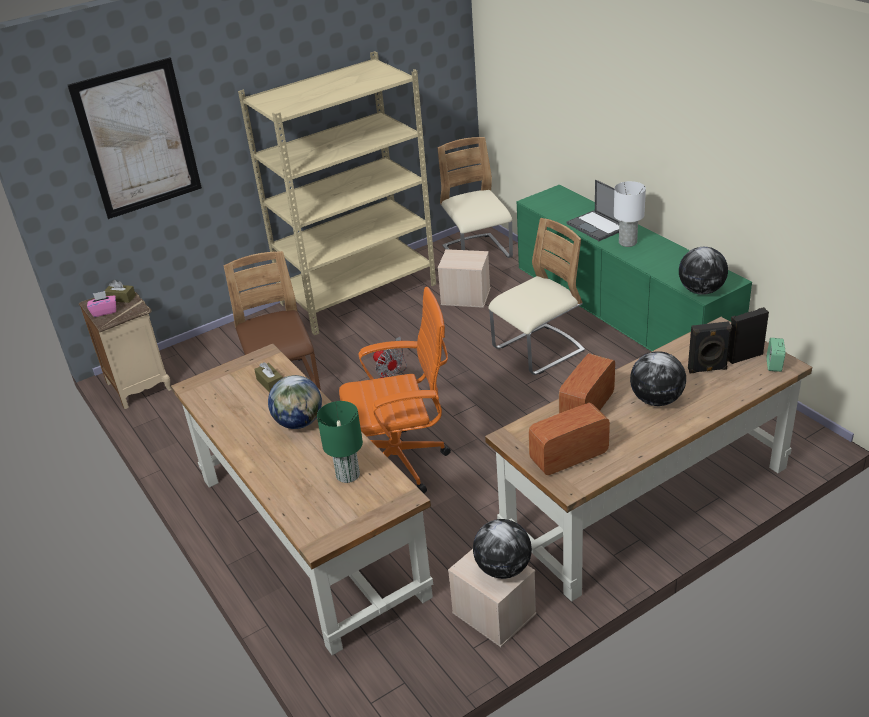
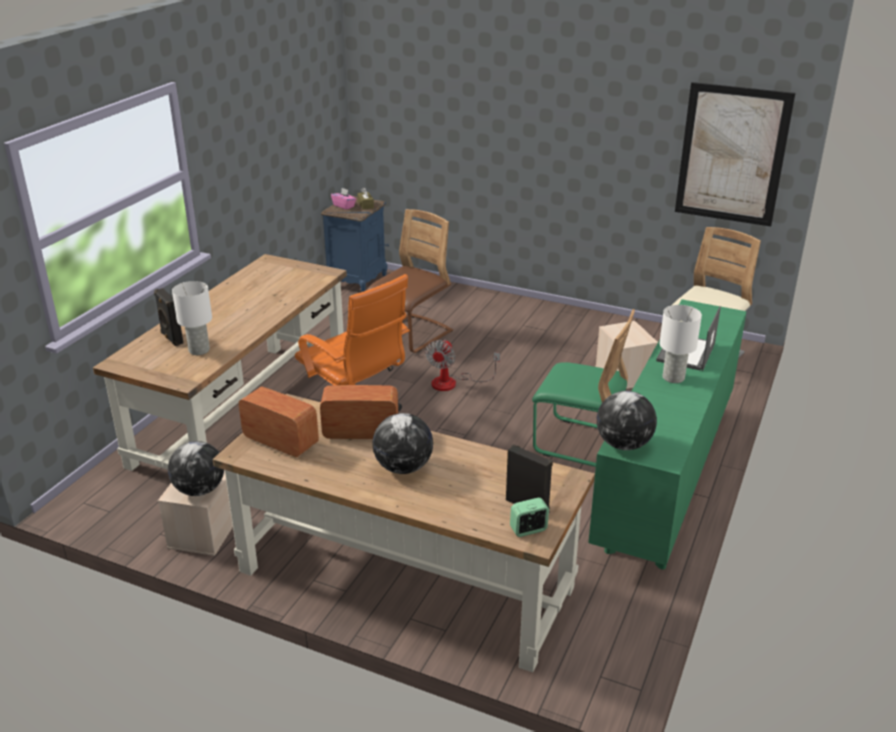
camera: 55 degrees right, 5 degrees down
picture [68,57,202,219] -> picture moved to [675,82,795,226]
beige nightstand [79,292,172,409] -> blue nightstand [321,196,389,292]
beige bookcase [238,51,436,335] -> none
brown tissue box [254,362,283,393] -> none
globe [268,375,322,429] -> none
green table lamp [317,401,363,483] -> white table lamp [172,281,212,355]
beige chair [488,218,585,375] -> green chair [532,309,635,467]
black speaker [688,321,732,374] -> black speaker moved to [154,288,183,346]

